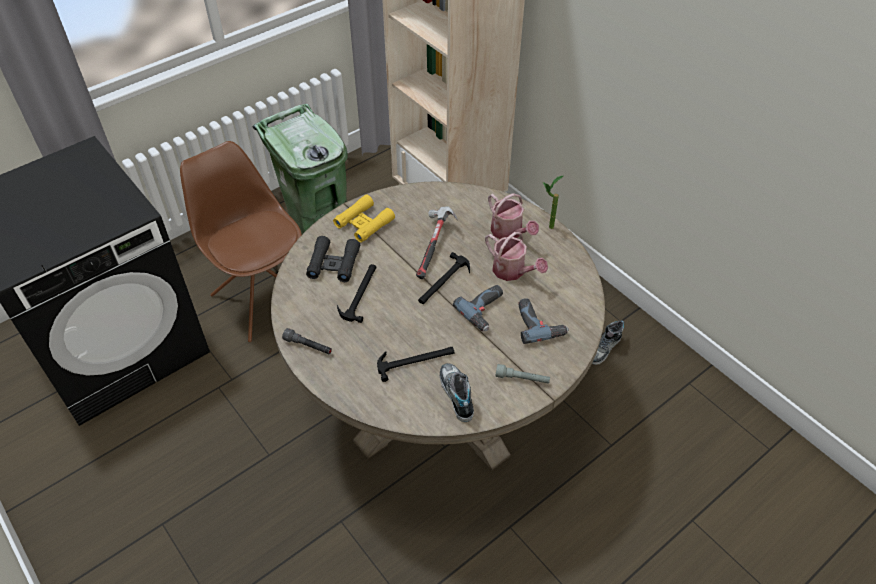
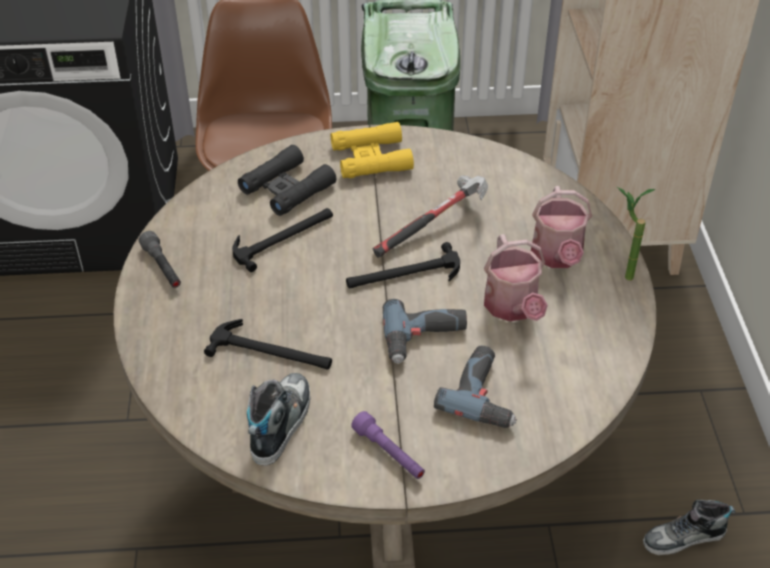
camera: 35 degrees right, 5 degrees down
grey flashlight [495,364,550,384] -> purple flashlight [351,411,425,479]

